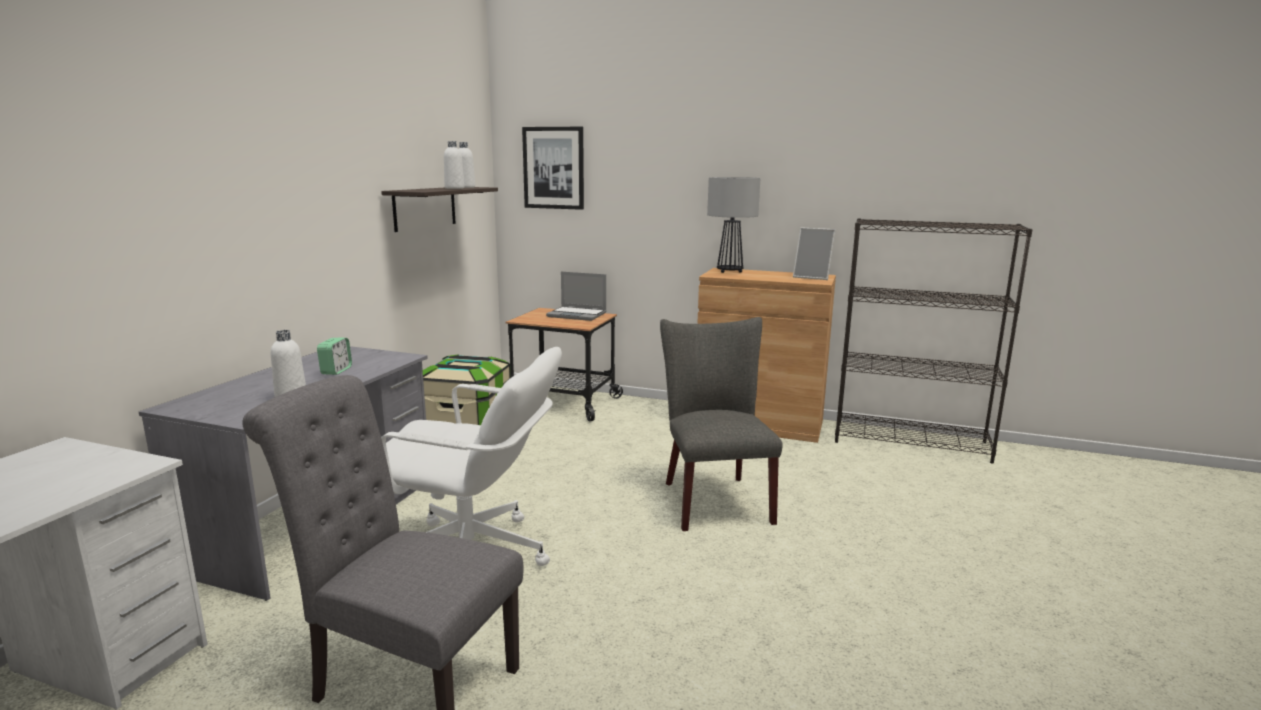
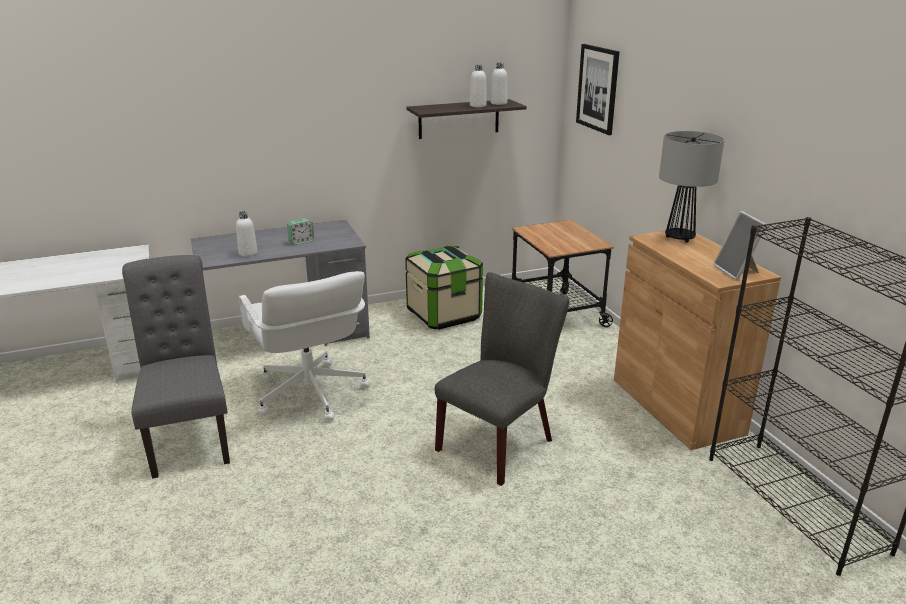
camera: 50 degrees right, 10 degrees up
laptop [546,271,606,321] -> none

